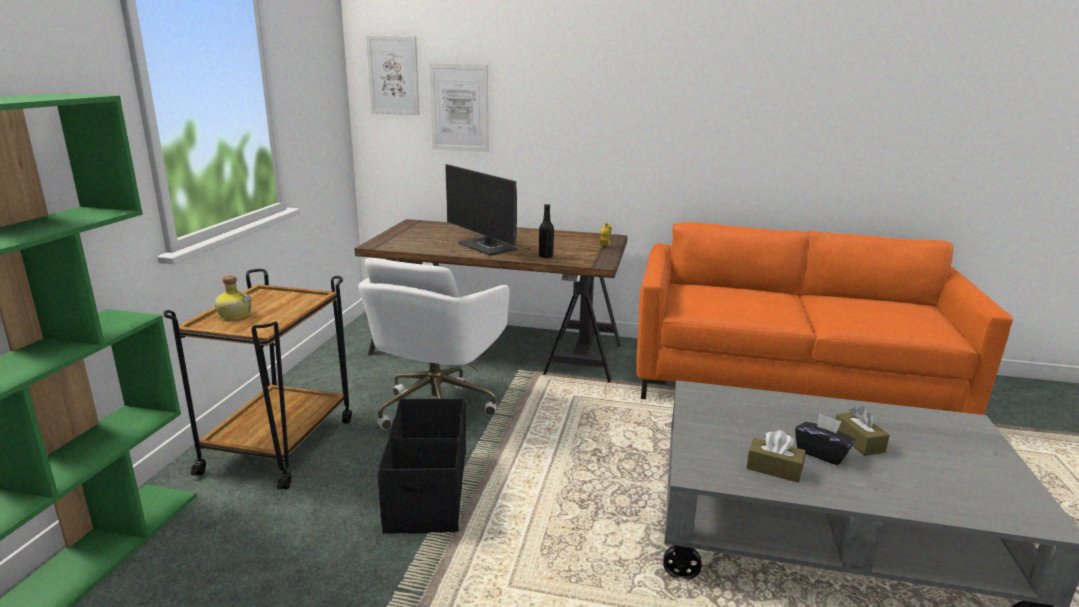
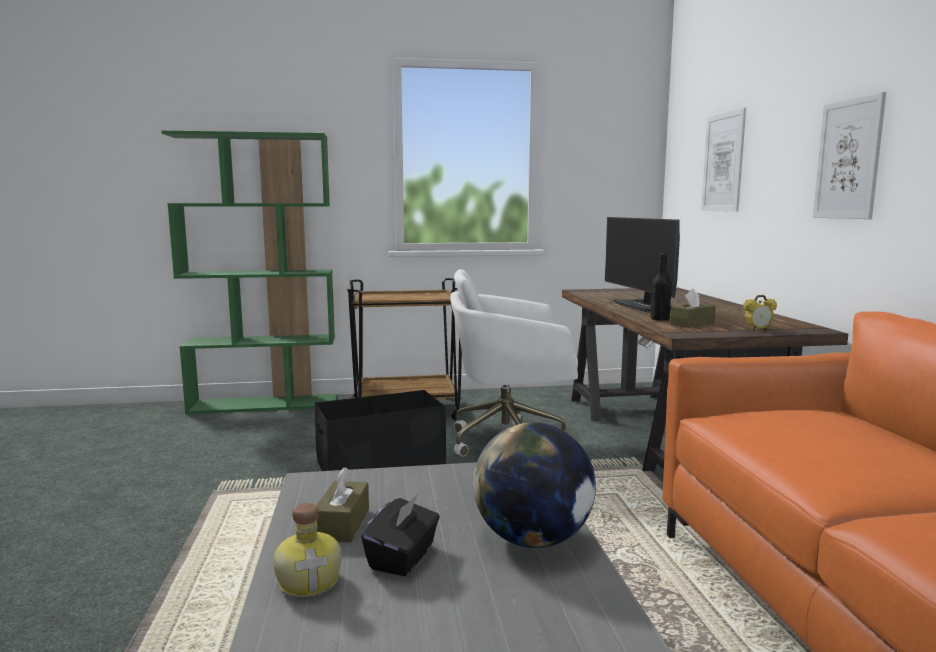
camera: 70 degrees right, 10 degrees down
bottle [215,275,251,320] -> bottle moved to [273,503,342,597]
picture [366,35,419,115] -> picture moved to [813,92,886,219]
monitor [445,164,518,256] -> monitor turned 45 degrees counterclockwise [605,217,680,312]
brown tissue box [836,406,890,456] -> brown tissue box moved to [670,288,716,328]
none -> globe [473,422,596,548]

